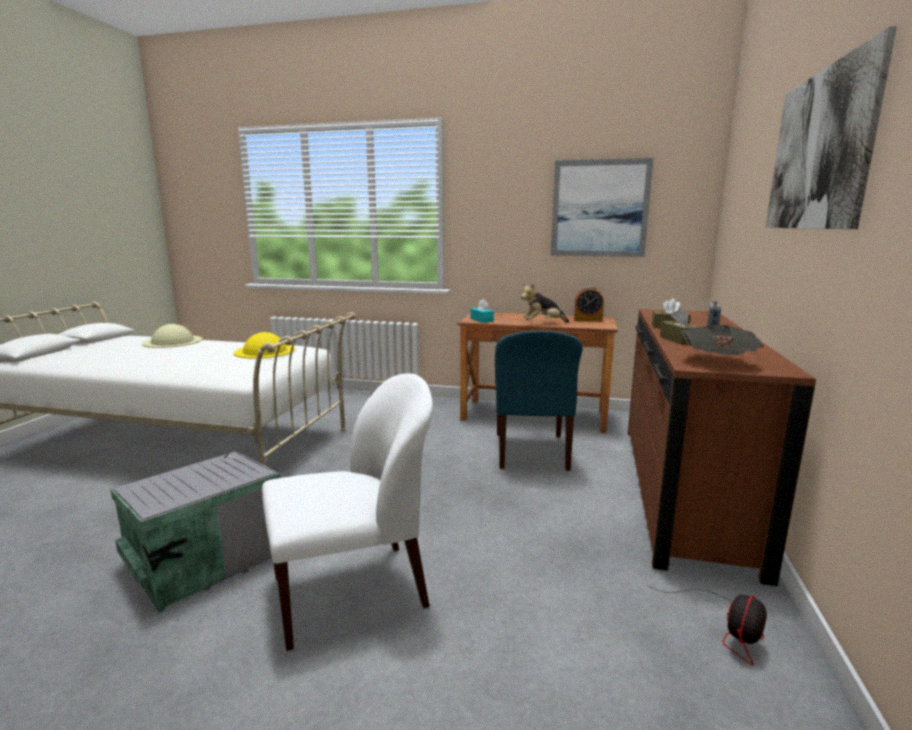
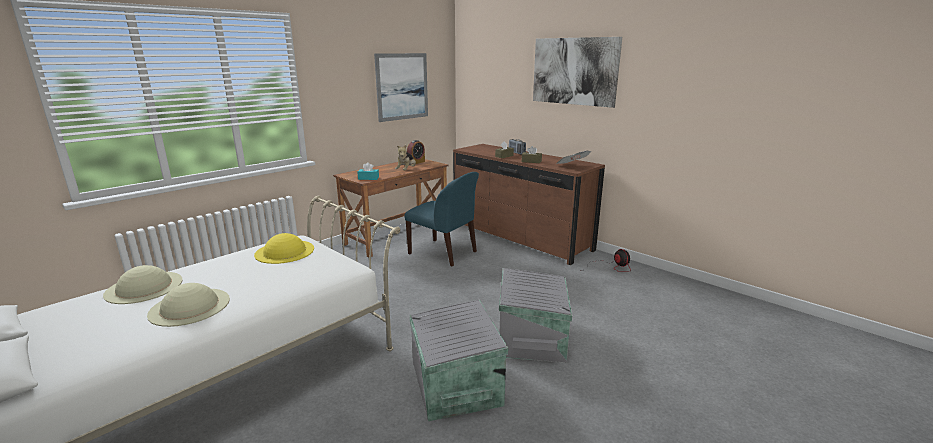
camera: 60 degrees left, 5 degrees up
white chair [262,373,433,651] -> grey storage box [499,268,572,363]
none -> beige hat [147,283,230,327]

